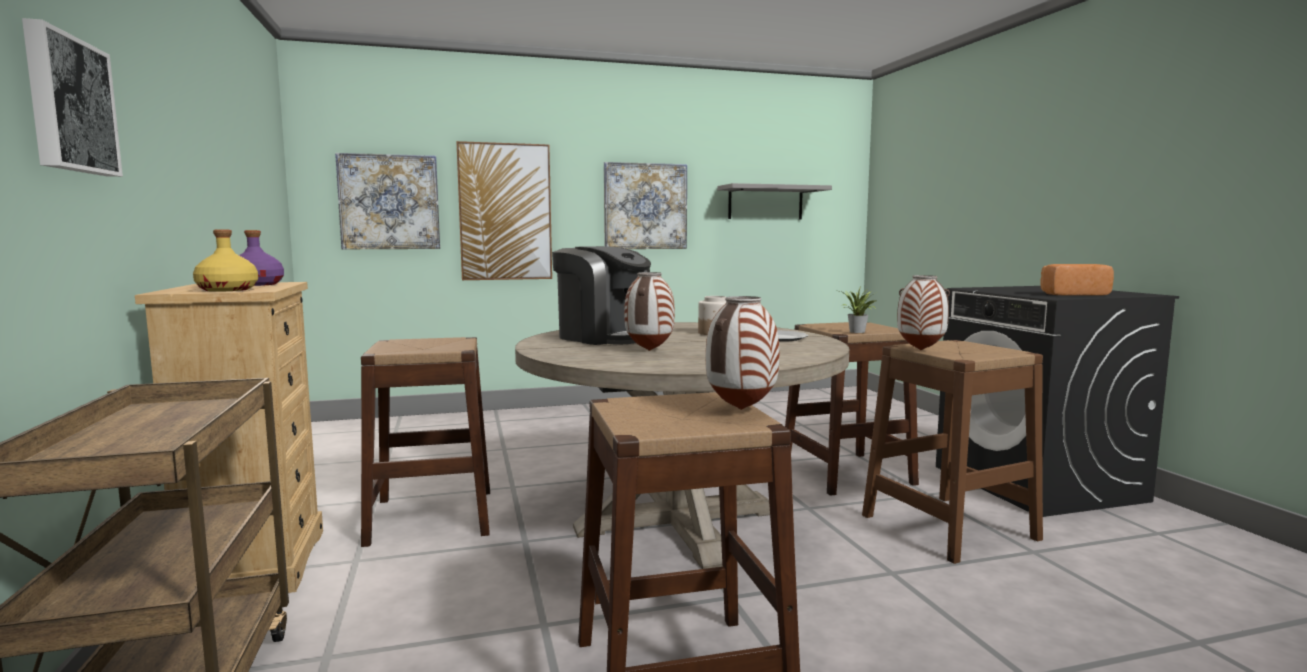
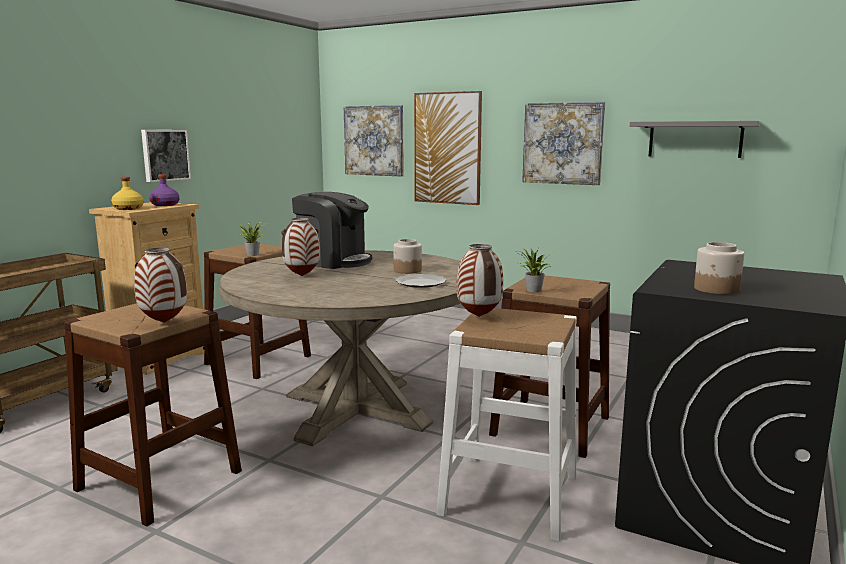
camera: 45 degrees right, 5 degrees up
picture [22,18,123,177] -> picture moved to [141,130,191,182]
coffee machine [552,246,651,345] -> coffee machine turned 60 degrees counterclockwise [292,192,372,269]
brown stool [862,340,1043,564] -> white stool [436,308,577,541]
bread [1041,264,1114,296] -> jar [694,242,744,295]
none -> potted plant [239,221,265,256]

